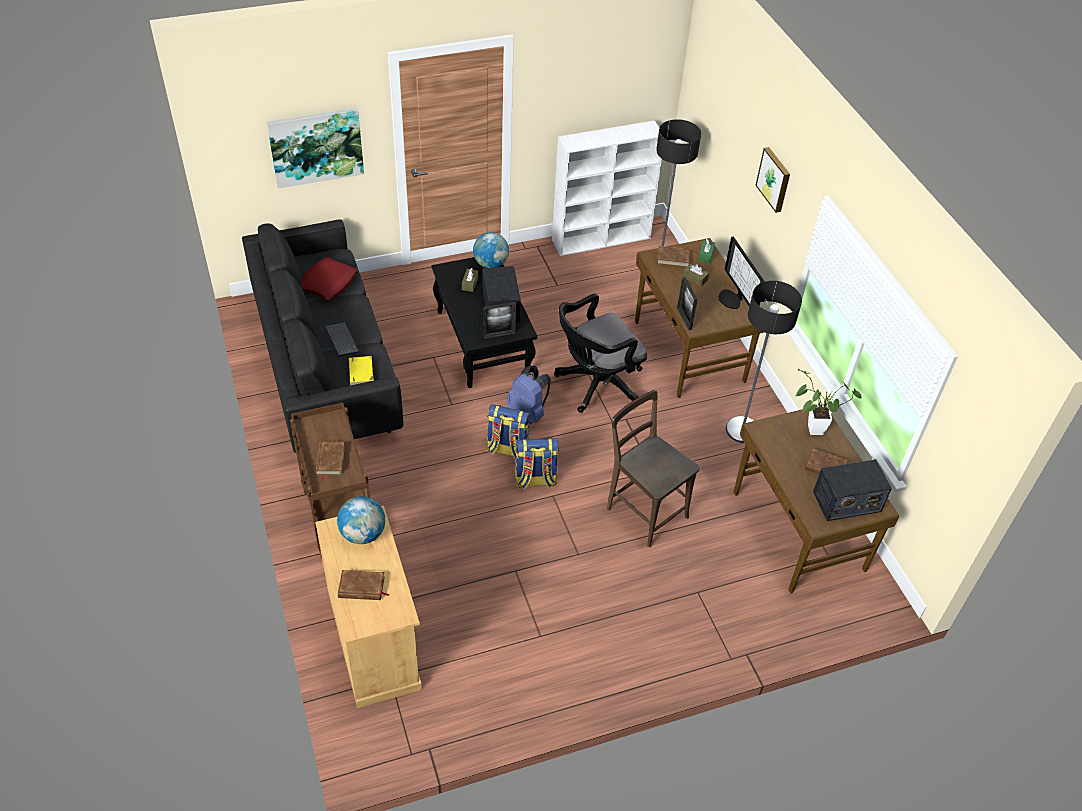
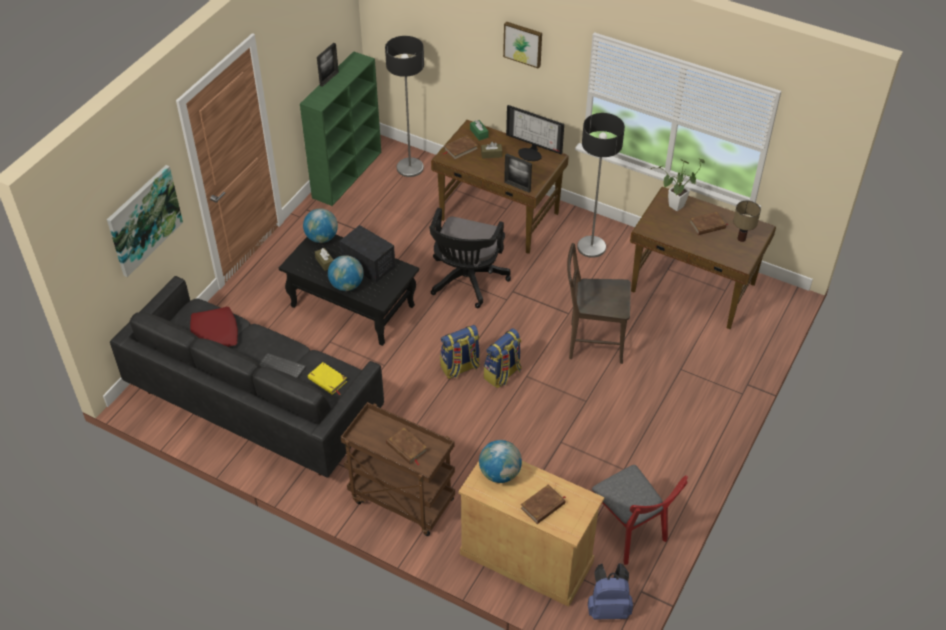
camera: 40 degrees left, 0 degrees up
picture frame [483,302,516,339] -> picture frame moved to [317,43,339,87]
blue backpack [507,366,551,424] -> blue backpack moved to [588,563,633,620]
white bookcase [552,121,662,256] -> green bookcase [300,51,381,206]
radio [813,459,892,521] -> table lamp [733,201,761,242]
none -> globe [328,255,364,291]
none -> red chair [592,465,688,565]

